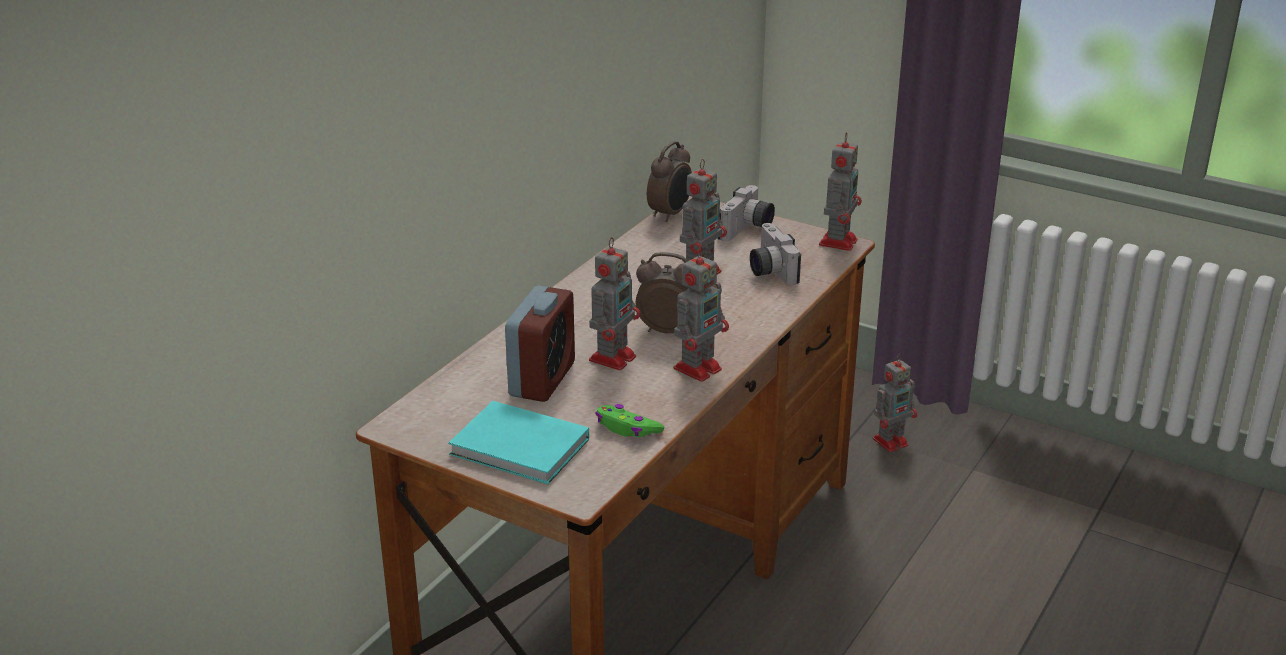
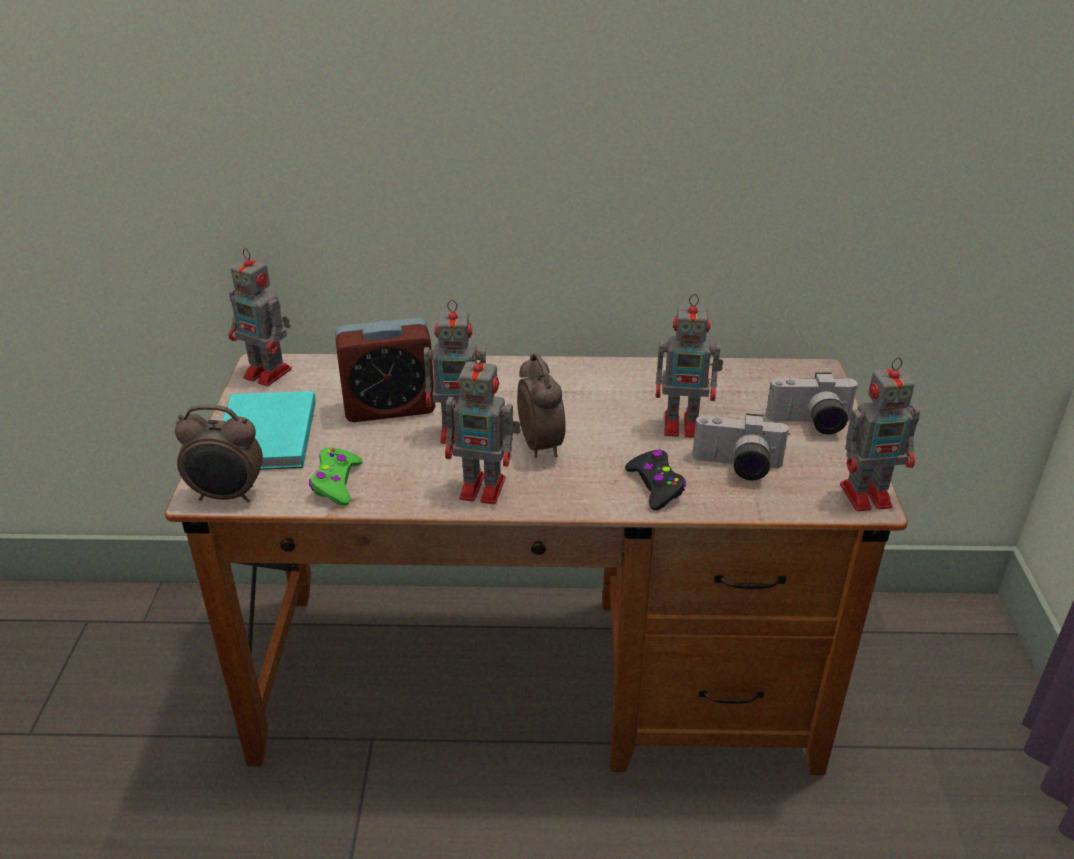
camera: 60 degrees right, 5 degrees up
alarm clock [647,141,692,222] -> alarm clock moved to [175,405,263,502]
camera [750,223,801,285] -> camera turned 120 degrees counterclockwise [692,413,790,480]
toy robot [873,354,917,452] -> toy robot moved to [228,248,292,386]
none -> black game controller [625,450,686,510]

